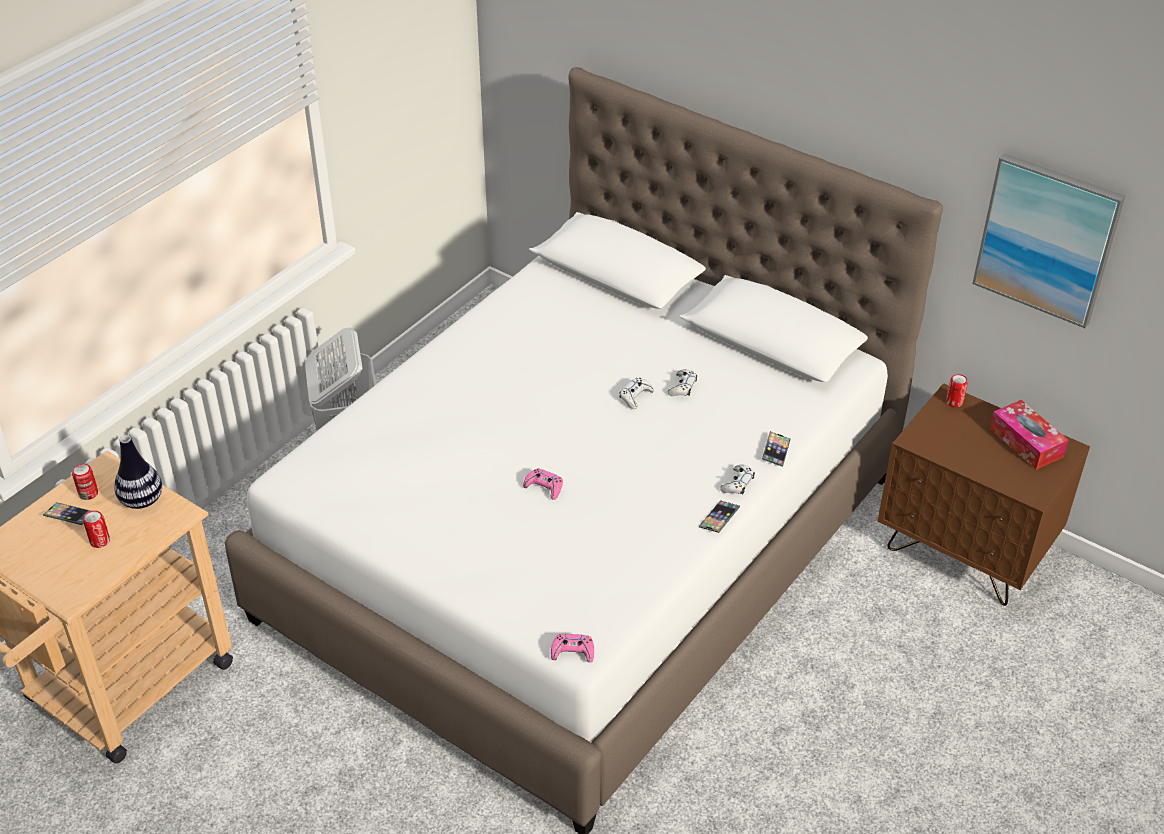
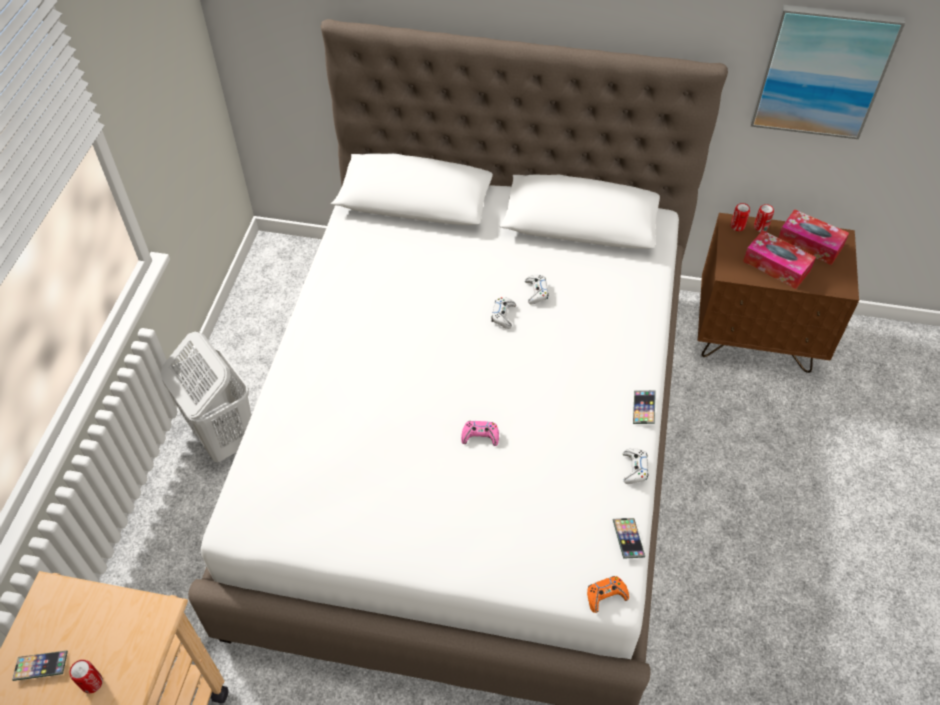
camera: 25 degrees left, 10 degrees up
can [72,464,98,500] -> can moved to [754,204,774,232]
vase [114,435,162,509] -> none
pink game controller [551,634,594,662] -> orange game controller [587,576,629,613]
white game controller [720,465,755,494] -> white game controller moved to [623,448,648,484]
phone [762,431,791,467] -> phone moved to [613,518,645,559]
none -> tissue box [743,230,816,289]

